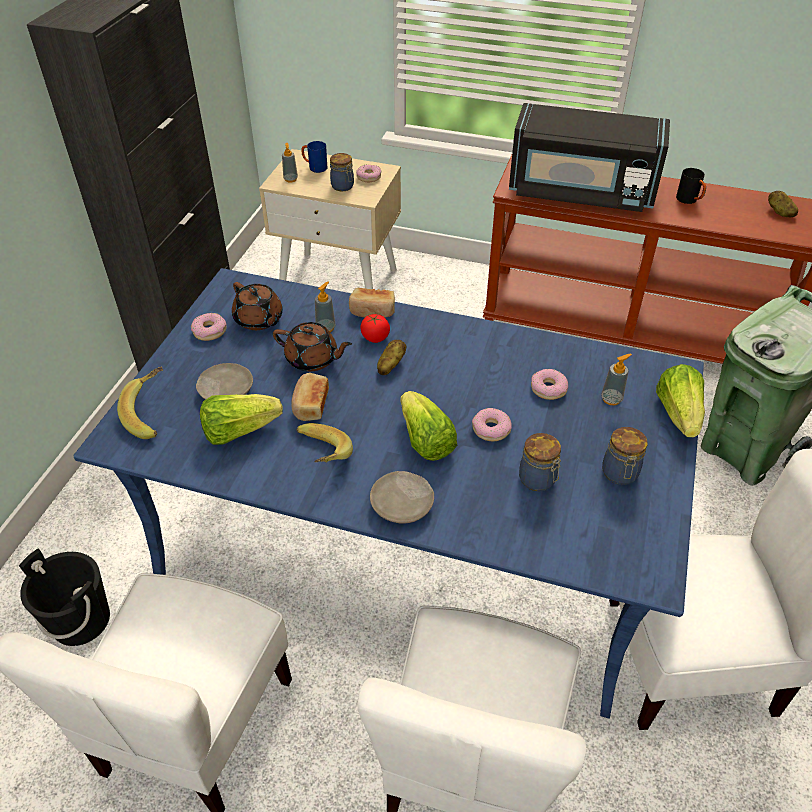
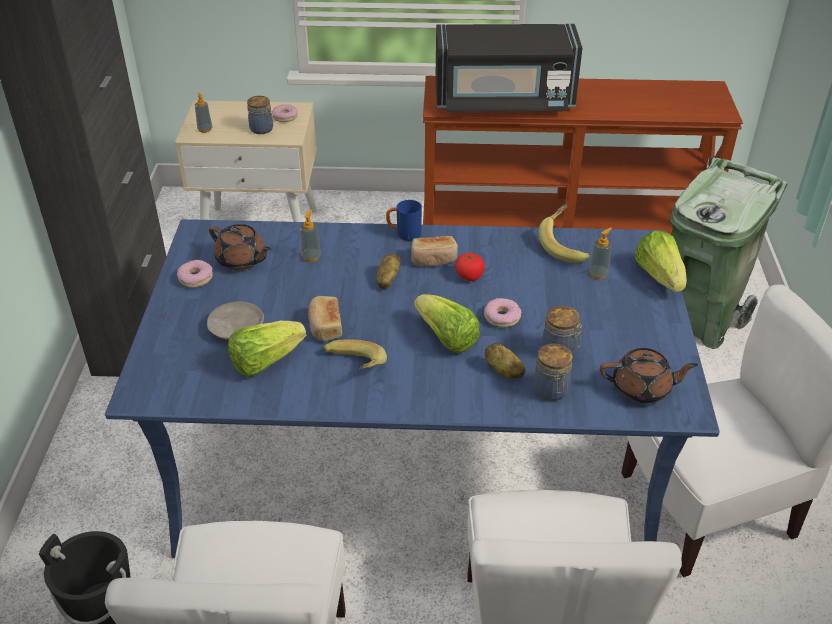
camera: 15 degrees left, 5 degrees down
banana [117,367,163,439] -> banana moved to [539,204,590,263]
brown teapot [273,322,352,371] -> brown teapot moved to [600,348,698,403]
blue mug [301,141,327,173] -> blue mug moved to [386,200,422,241]
bread [349,288,395,318] -> bread moved to [411,236,458,267]
tomato [360,314,390,343] -> tomato moved to [455,253,485,281]
beige plate [370,471,434,523] -> none
donut [531,369,568,400] -> none
jar [602,427,647,485] -> jar moved to [533,343,573,401]
black mug [676,168,706,204] -> none
potato [768,190,798,217] -> potato moved to [485,343,525,378]

